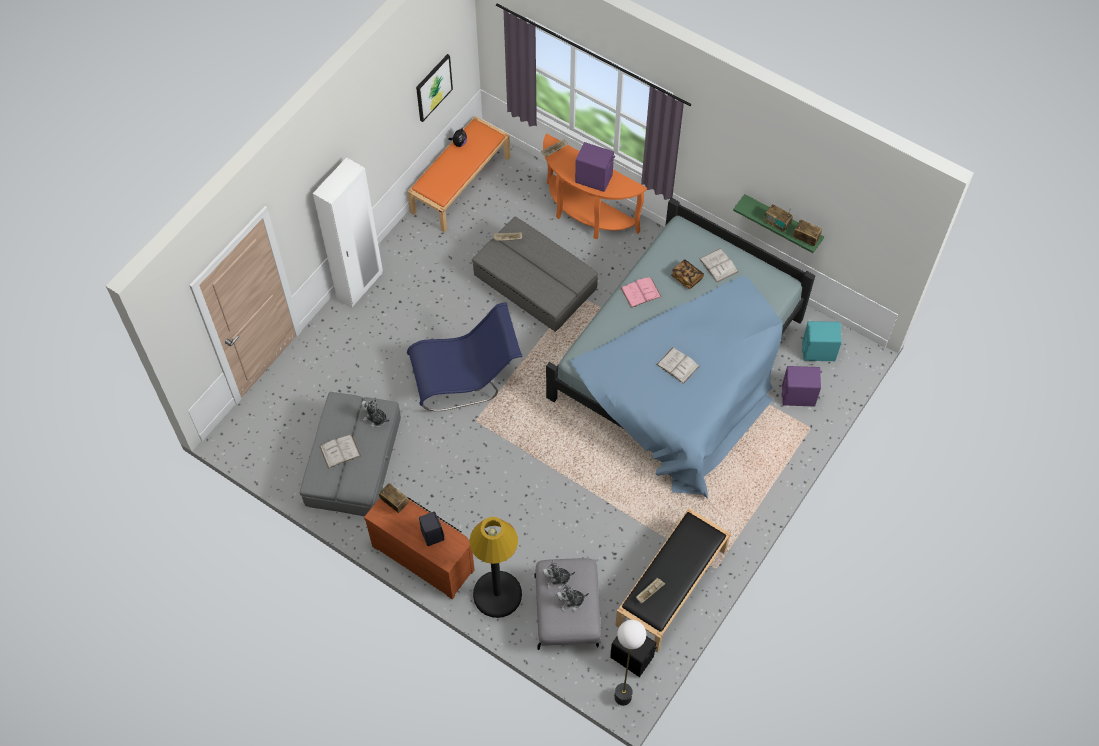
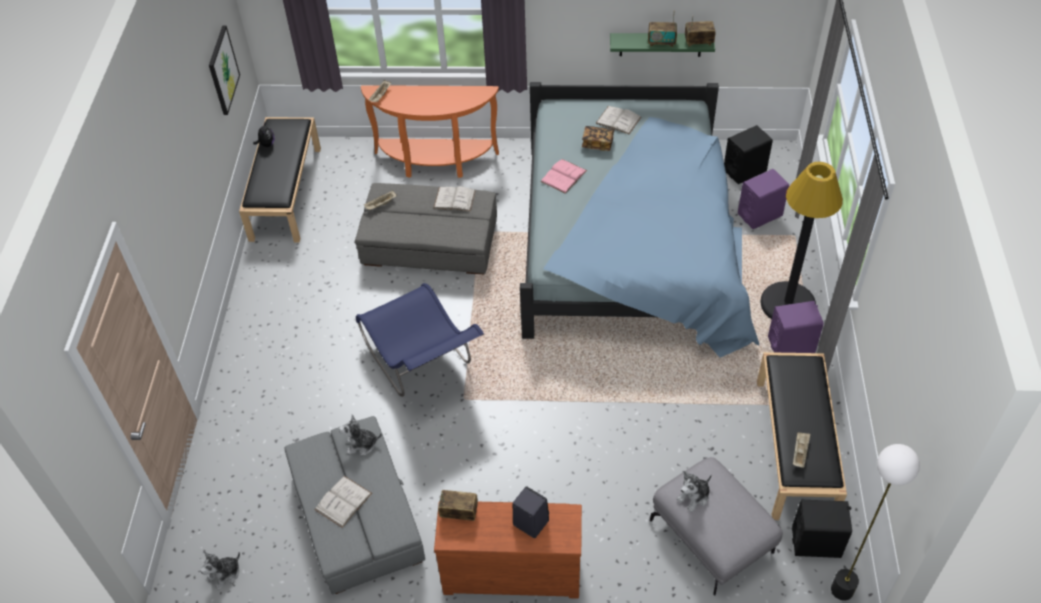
camera: 30 degrees left, 10 degrees down
white wardrobe [313,157,383,308] -> none
orange bench [407,116,511,233] -> black bench [239,117,321,242]
blue chair [407,303,522,411] -> blue chair turned 105 degrees clockwise [356,283,484,397]
black floor lamp [469,517,522,618] -> black floor lamp moved to [760,162,843,319]
plush toy [557,582,589,611] -> plush toy moved to [200,552,240,590]
purple speaker [575,142,615,192] -> purple speaker moved to [768,301,824,353]
white book [657,348,700,384] -> white book moved to [433,186,476,211]
turquoise speaker [802,321,842,361] -> black speaker [724,125,773,184]

